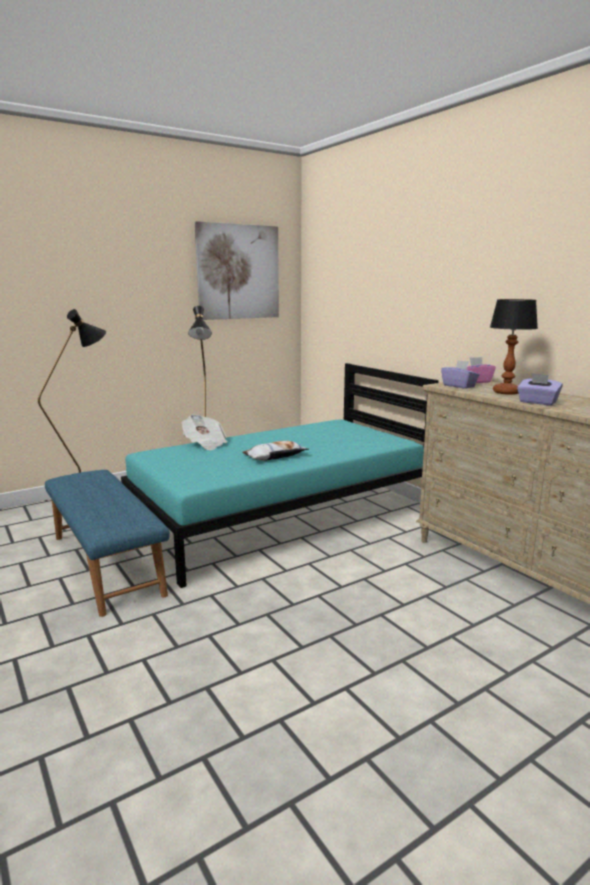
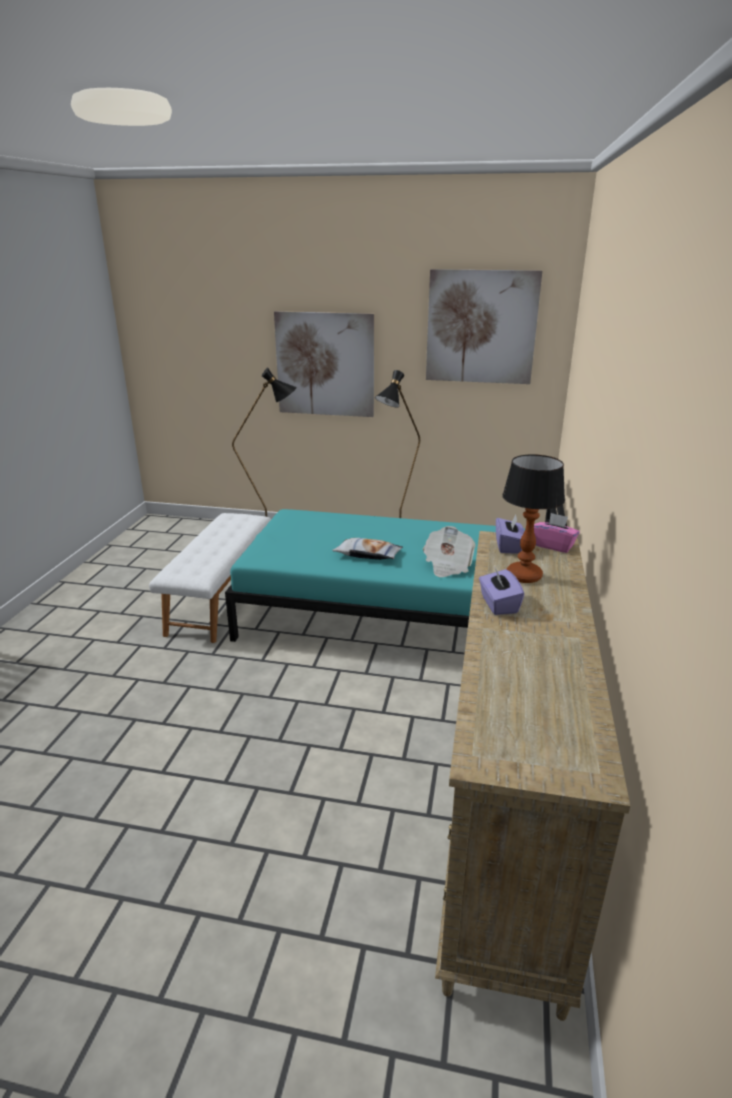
camera: 45 degrees right, 10 degrees up
blue bench [45,470,170,617] -> white bench [149,513,271,643]
newspaper [182,414,228,450] -> newspaper moved to [423,526,476,577]
none -> picture [274,311,374,417]

